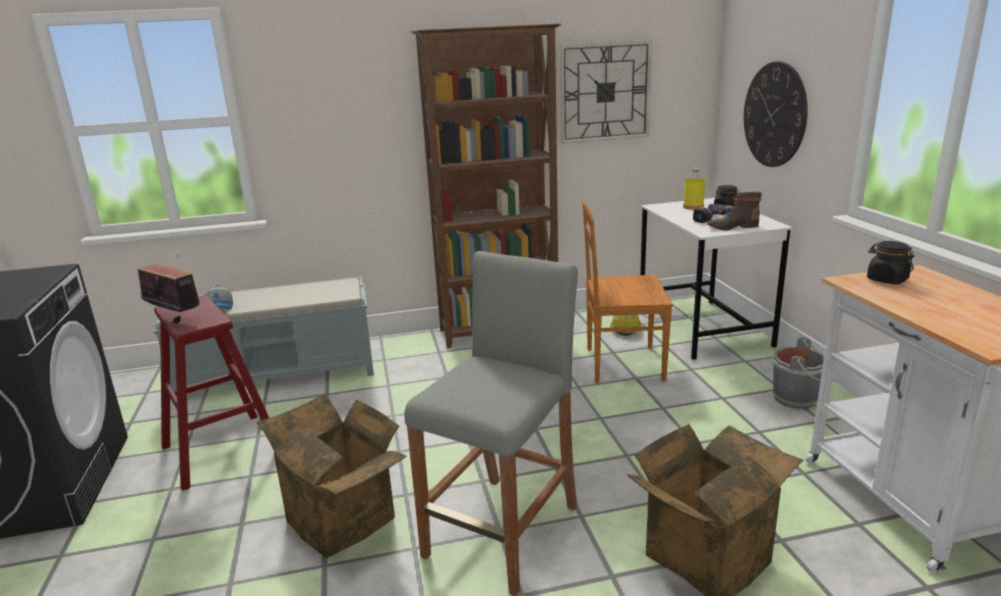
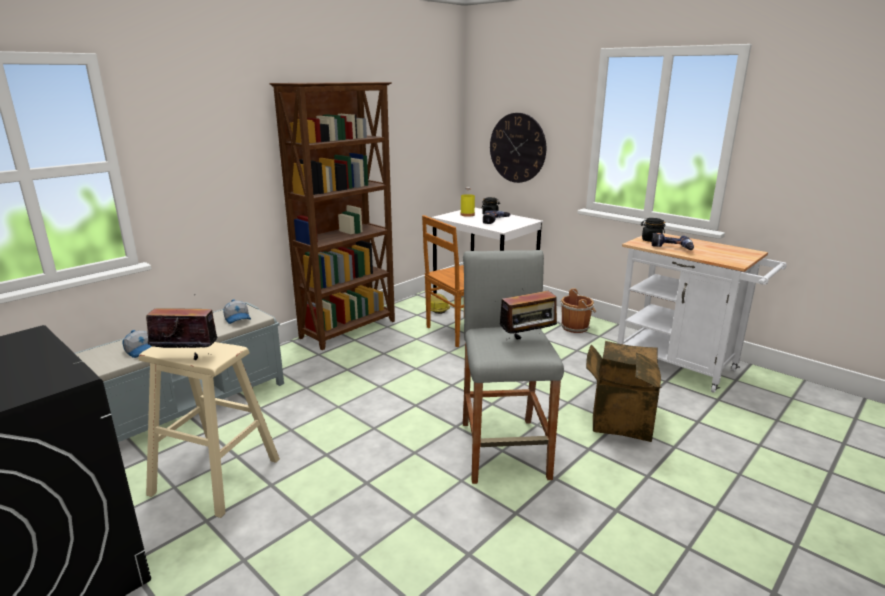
camera: 35 degrees left, 0 degrees up
red stool [154,295,269,491] -> beige stool [138,342,280,518]
cardboard box [257,393,407,558] -> none
wall clock [560,40,652,144] -> none
boot [707,192,762,231] -> none
grey bucket [773,337,824,409] -> brown bucket [560,288,596,333]
none -> cap [223,299,251,324]
none -> radio [500,284,560,339]
none -> power drill [651,233,694,250]

